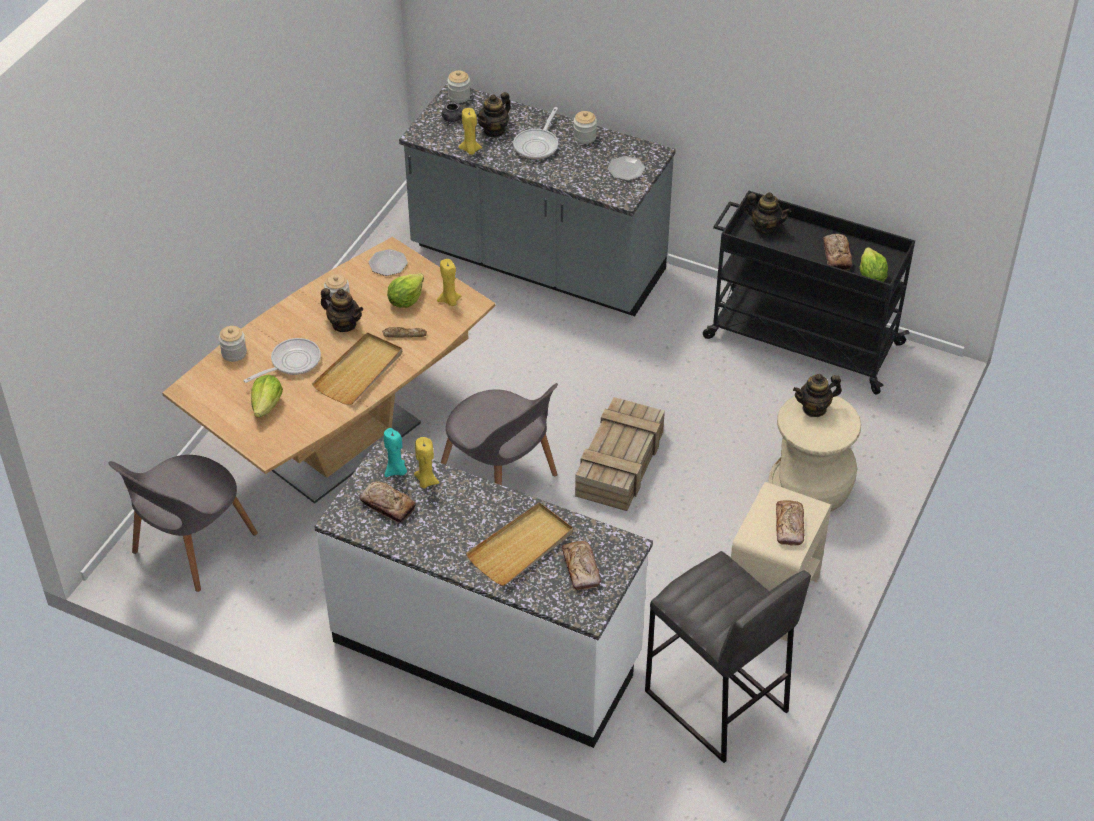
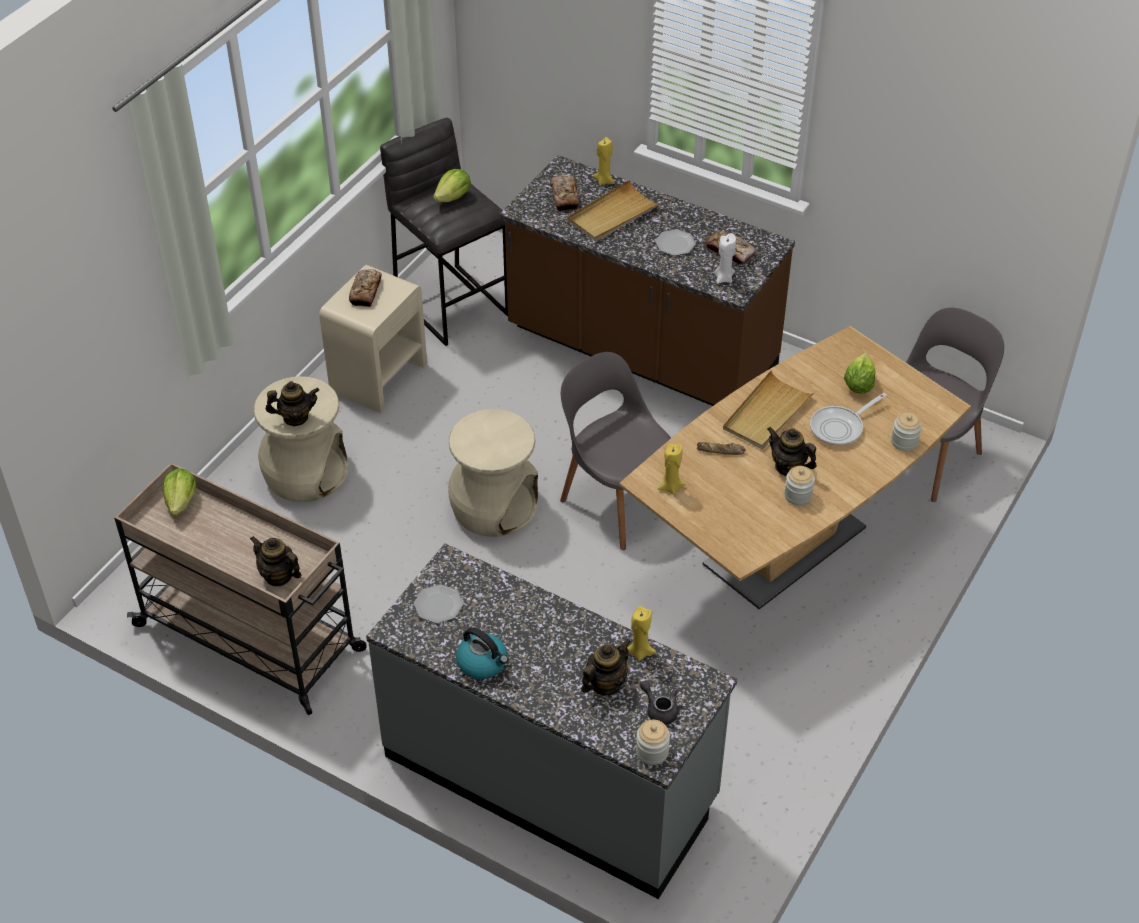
camera: 175 degrees left, 0 degrees up
white counter [314,440,653,748] -> brown counter [499,155,795,406]
plate [369,249,408,276] -> plate moved to [655,229,696,256]
turquoise candle [384,428,407,477] -> white candle [714,233,736,284]
lettuce [387,273,424,308] -> lettuce moved to [433,169,471,202]
yellow candle [414,437,440,489] -> yellow candle moved to [593,137,615,185]
frying pan [513,107,558,159] -> none
jar [573,111,597,144] -> kettle [456,627,508,679]
crate [575,397,665,511] -> beige stool [448,409,538,537]
black cart [703,191,915,395] -> beige cart [114,462,366,715]
bread [823,234,852,270] -> none

